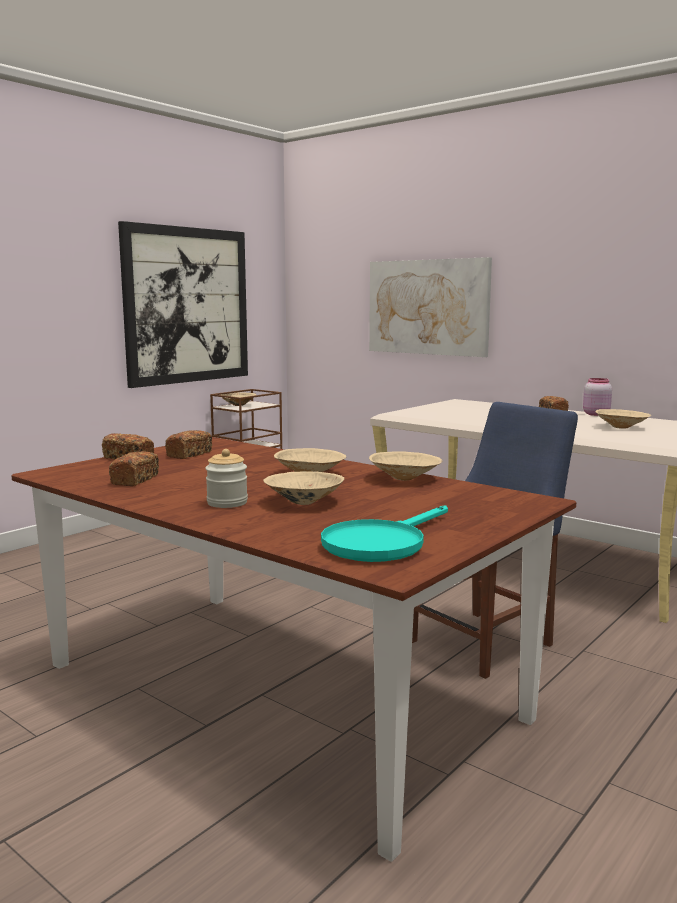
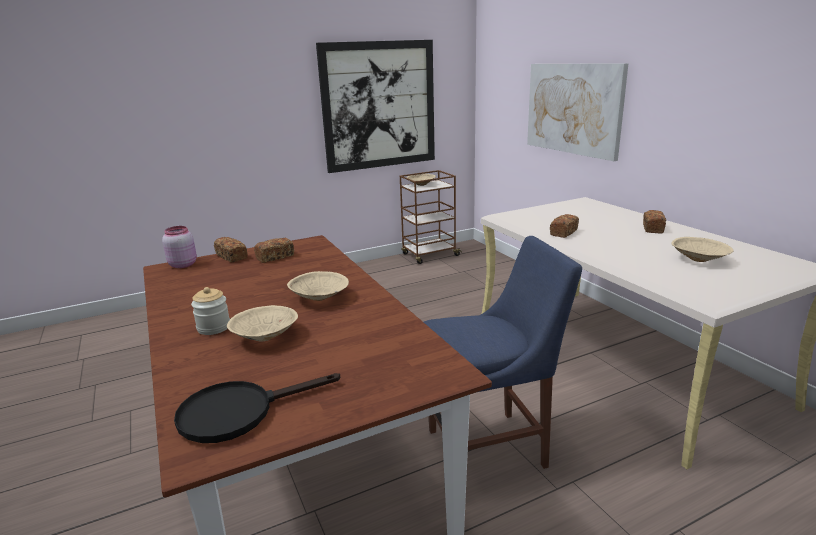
camera: 25 degrees right, 10 degrees up
bread [109,451,159,486] -> bread moved to [550,214,579,238]
turquoise frying pan [321,505,448,562] -> black frying pan [174,373,340,443]
beige bowl [369,451,442,480] -> none
pink jar [583,378,612,416] -> pink jar moved to [162,226,197,268]

